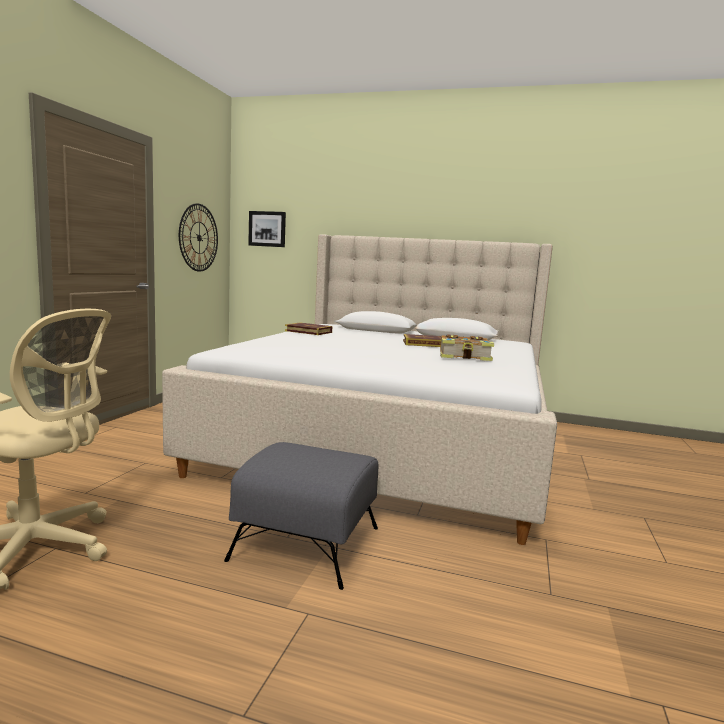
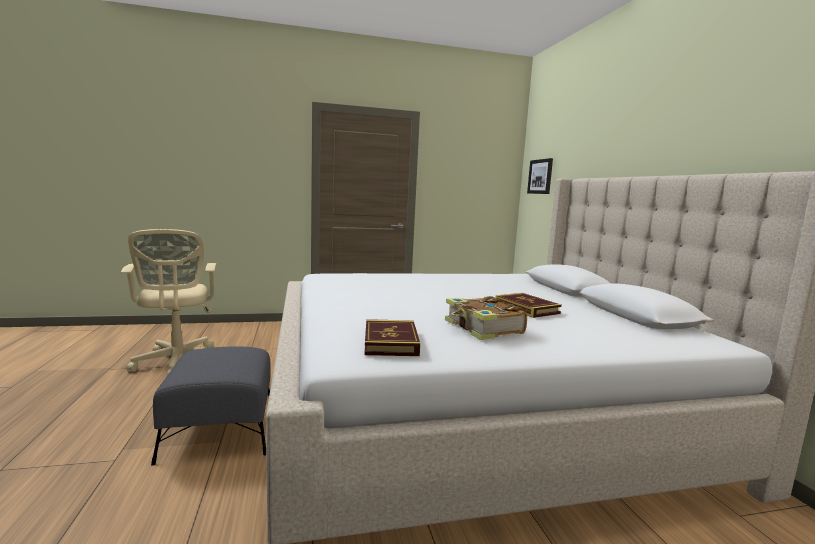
camera: 60 degrees right, 0 degrees up
wall clock [179,203,218,272] -> none
book [285,323,332,335] -> book moved to [365,319,420,356]

